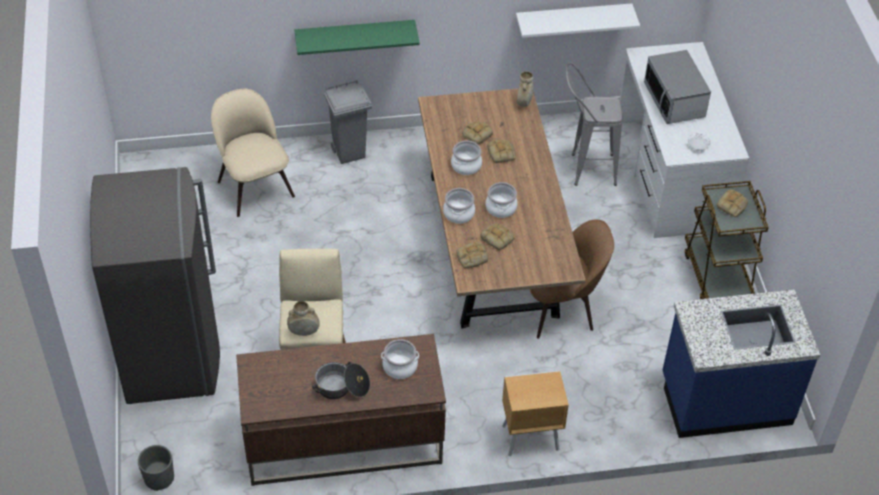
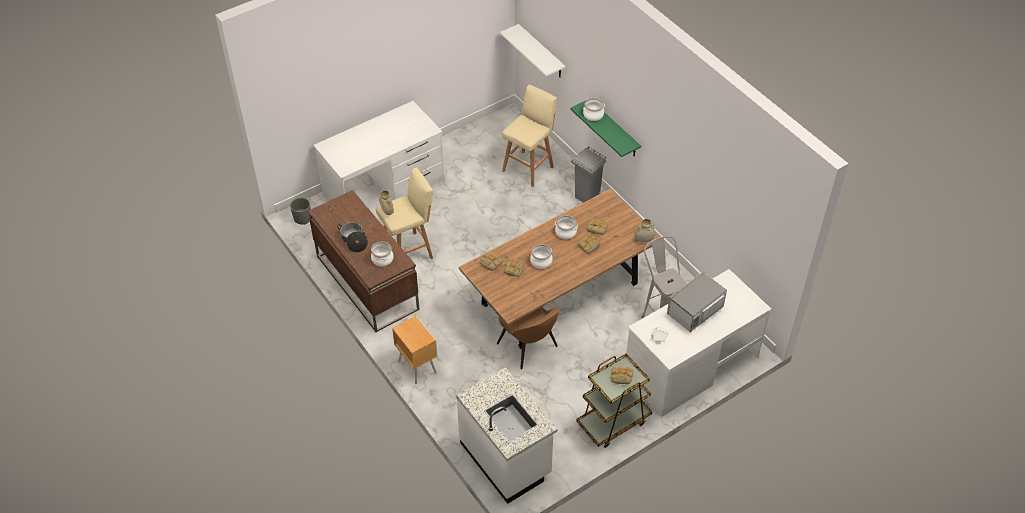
camera: 65 degrees right, 0 degrees up
grey fridge [90,167,220,404] -> white desk [313,101,445,201]
beige chair [211,89,295,217] -> beige stool [502,84,557,187]
cooking pot [443,188,475,224] -> cooking pot moved to [583,98,605,121]
white shelf [516,3,640,38] -> white shelf moved to [500,24,565,77]
blue counter [663,290,820,438] -> white counter [456,367,557,504]

